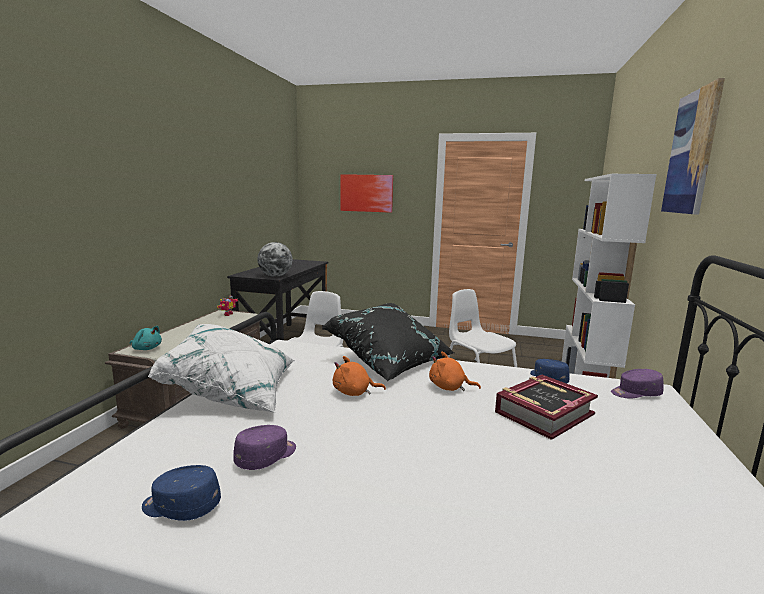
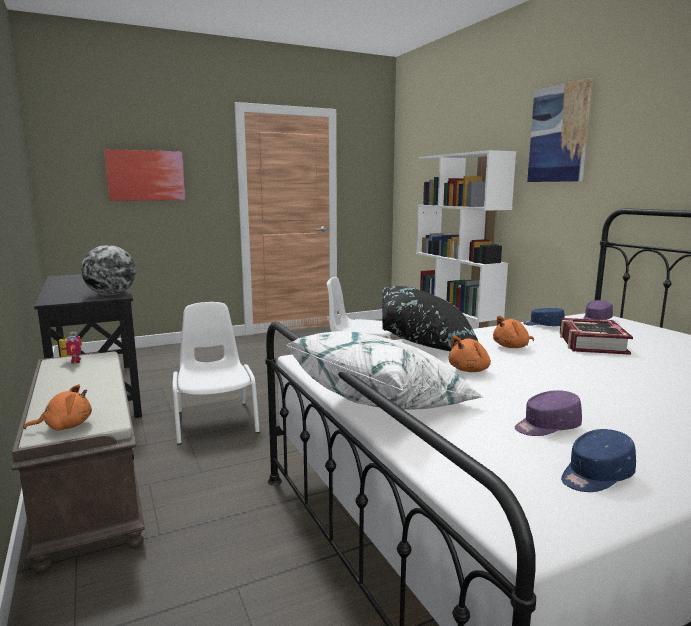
camera: 40 degrees left, 0 degrees up
turquoise plush toy [130,326,162,350] -> orange plush toy [24,384,92,430]
purple cap [233,425,296,470] -> purple cap turned 105 degrees counterclockwise [515,390,582,436]

